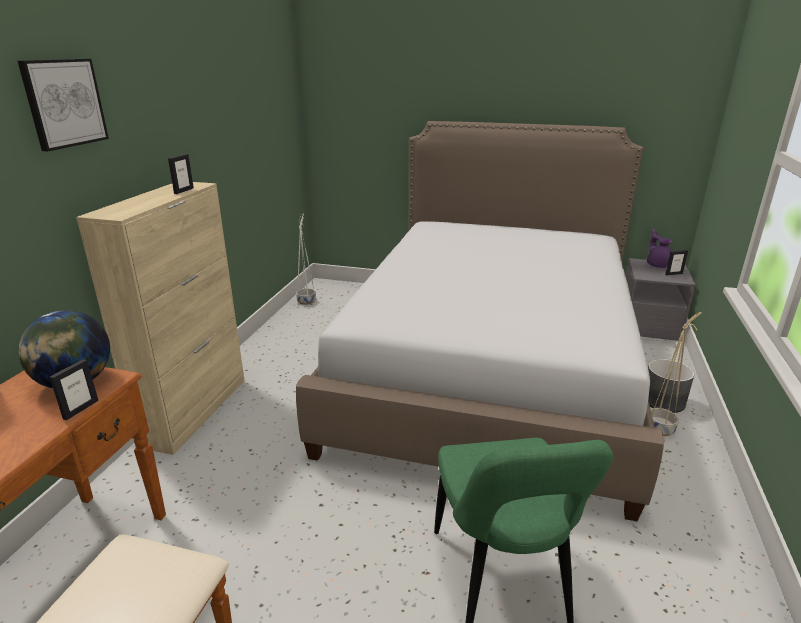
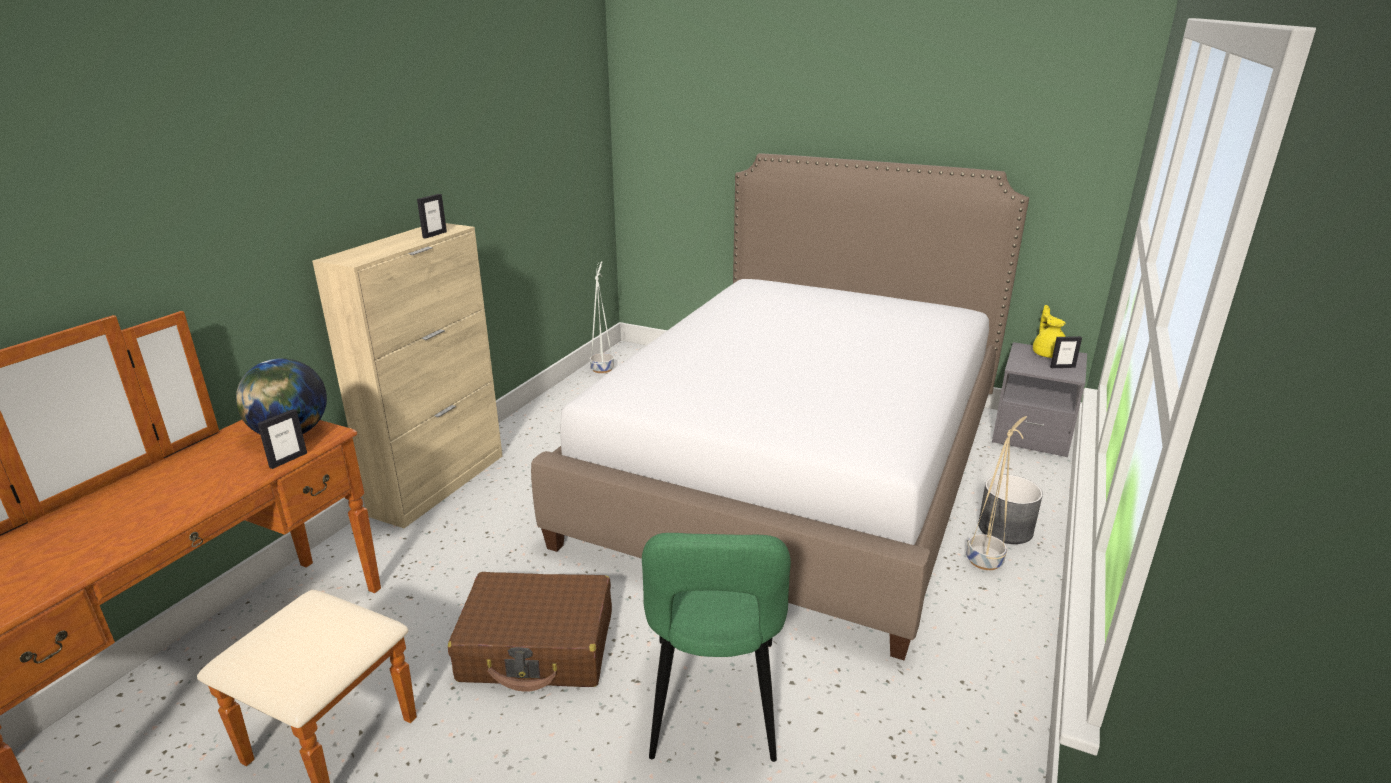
camera: 10 degrees right, 0 degrees up
picture [17,59,109,152] -> none
purple teapot [647,229,672,268] -> yellow teapot [1033,305,1066,358]
none -> brown suitcase [448,572,612,692]

